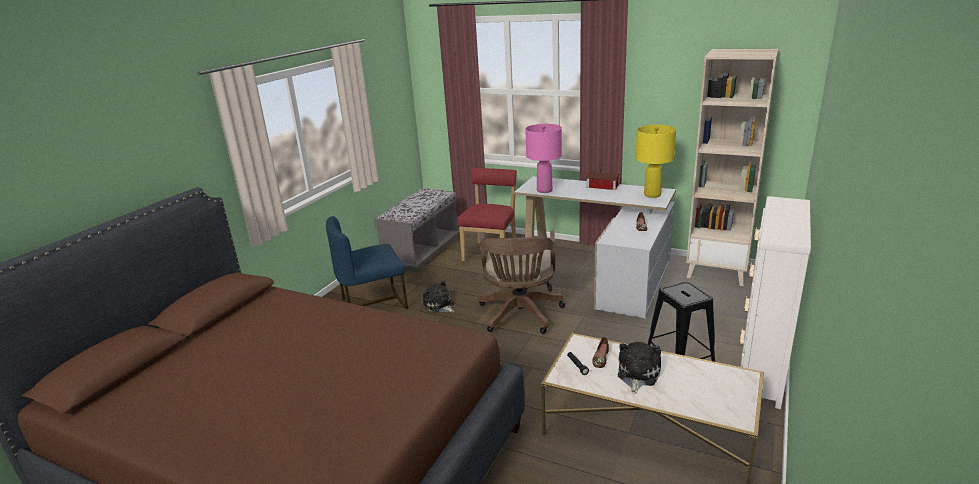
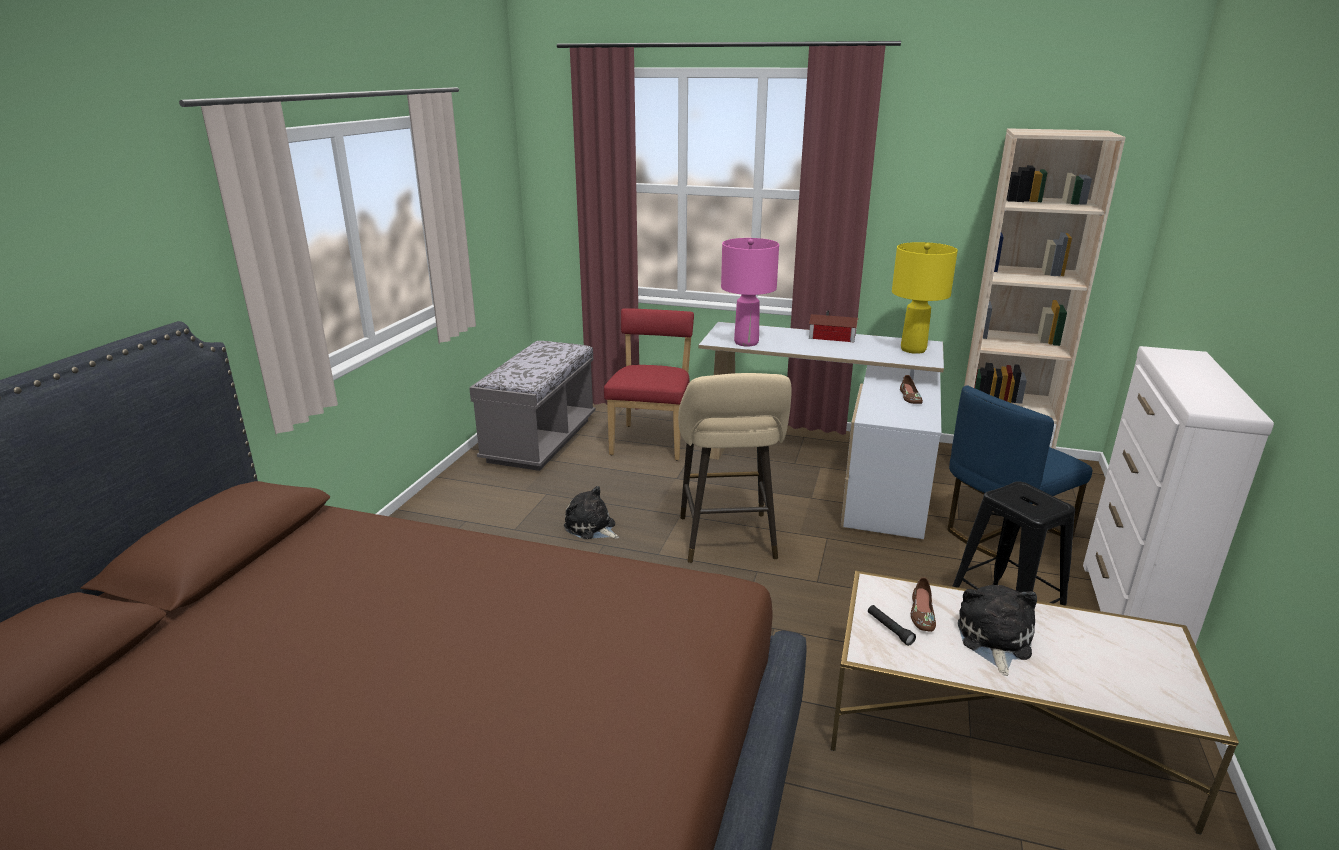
camera: 10 degrees left, 0 degrees up
blue chair [326,216,408,309] -> blue chair moved to [947,385,1092,558]
brown office chair [478,231,565,334] -> beige stool [678,373,792,563]

